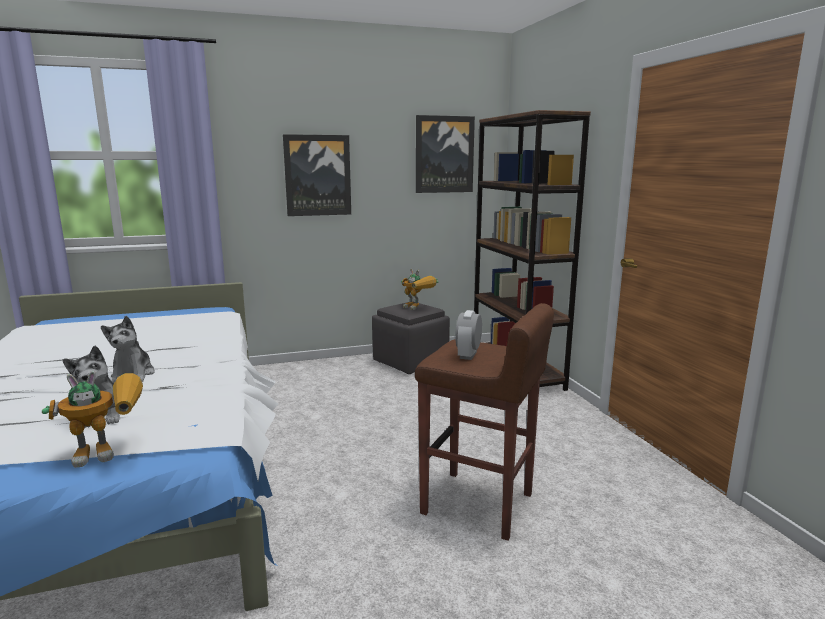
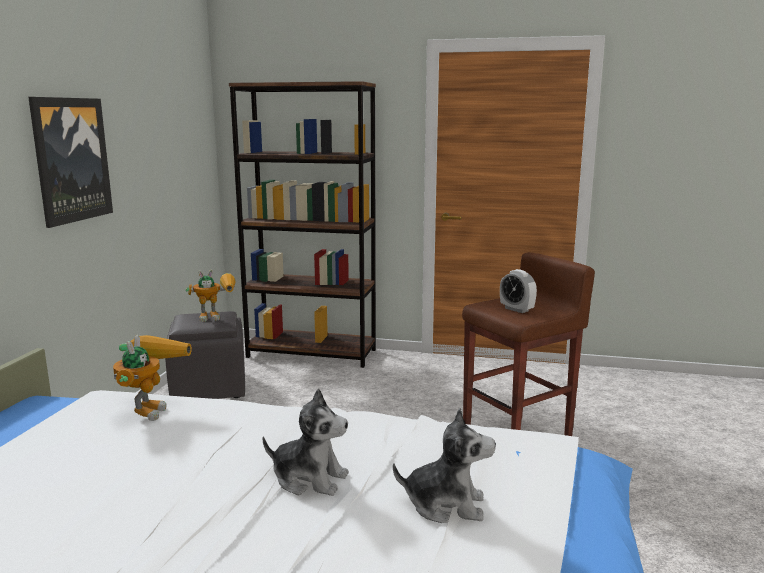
camera: 60 degrees left, 0 degrees up
toy robot [42,371,143,468] -> toy robot moved to [113,335,192,421]
picture [416,115,475,193] -> none

